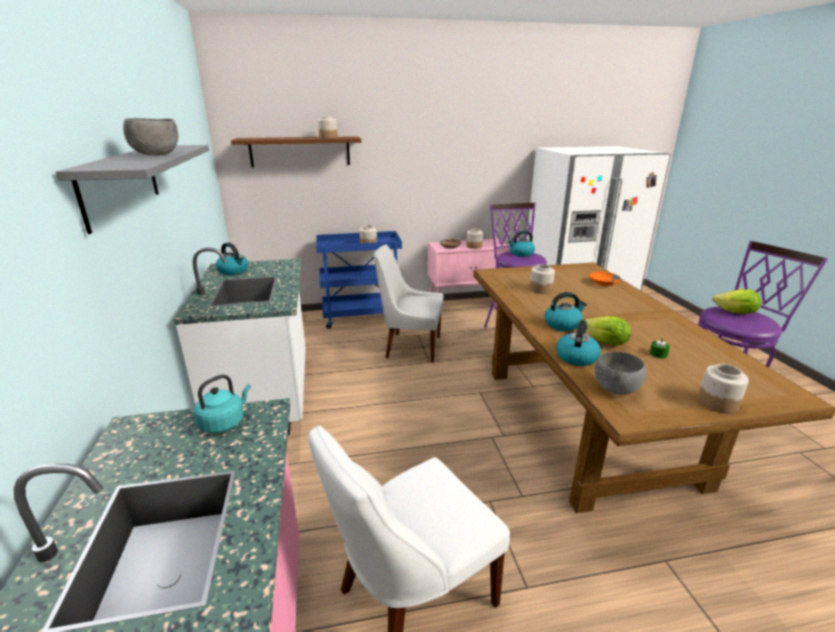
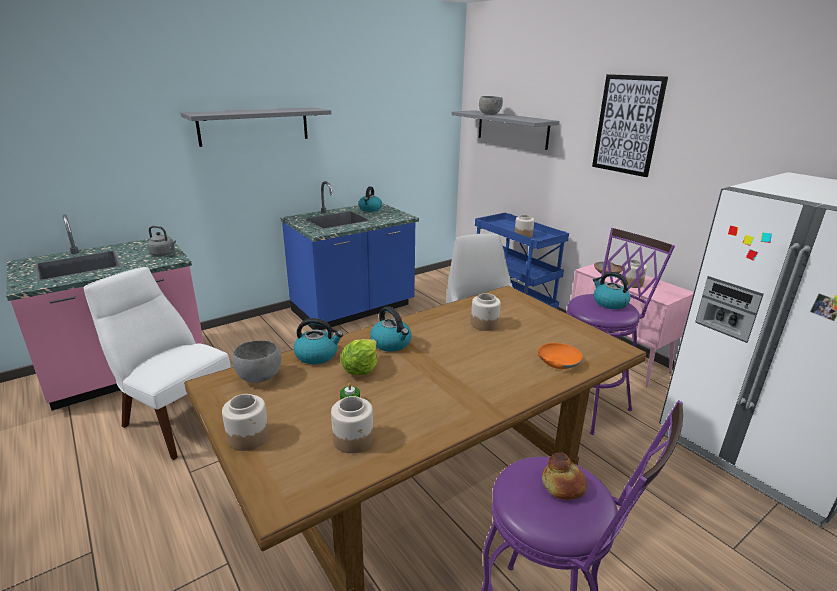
camera: 65 degrees right, 0 degrees up
grey bowl [123,118,178,155] -> grey bowl moved to [479,96,503,115]
white counter [174,248,306,435] -> blue counter [280,181,419,330]
turquoise kettle [194,375,251,433] -> grey kettle [147,226,176,256]
brown shelf [231,136,361,167] -> grey shelf [451,110,560,150]
jar [318,116,338,139] -> jar moved to [331,396,373,453]
lettuce [712,289,761,314] -> bread [542,452,587,500]
none -> picture [592,74,668,177]

